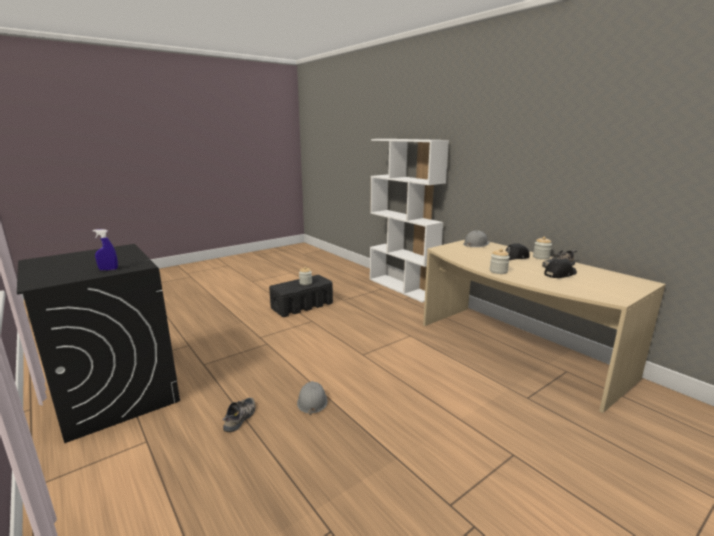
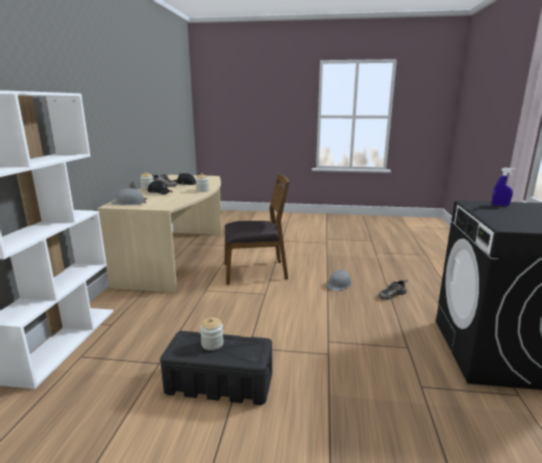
camera: 135 degrees left, 0 degrees up
none -> brown chair [225,174,289,285]

